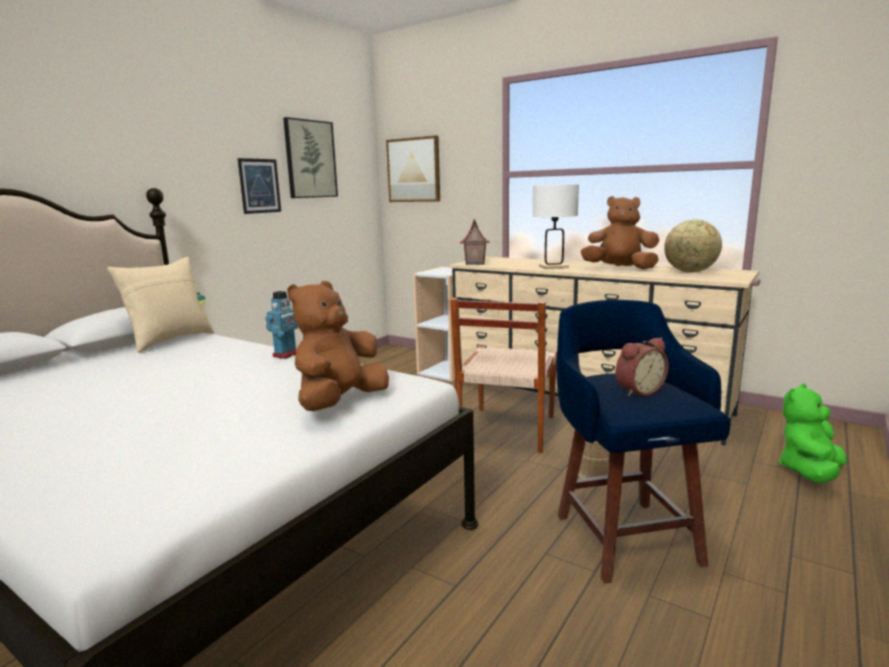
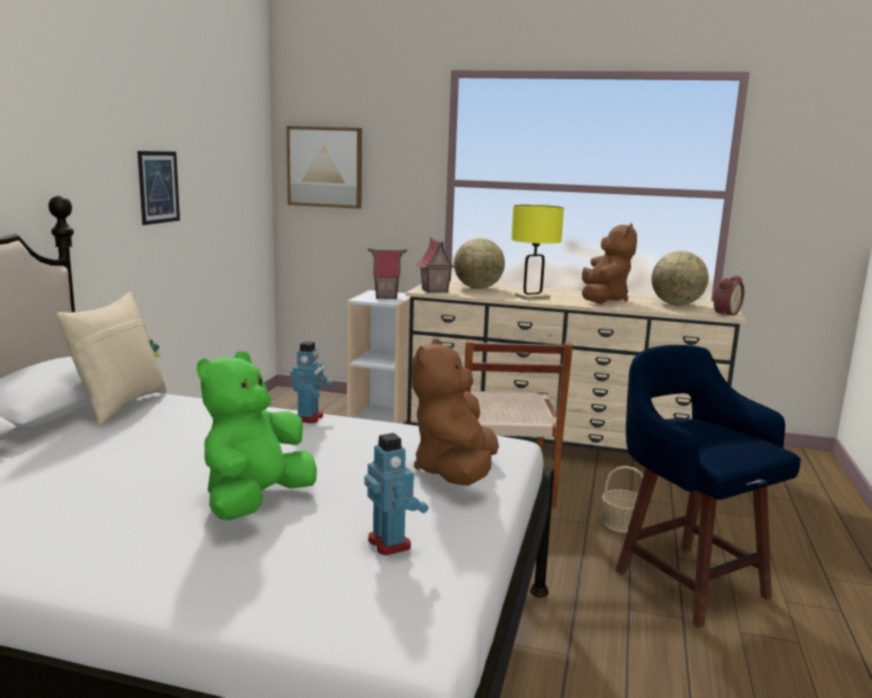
camera: 20 degrees left, 0 degrees up
picture [283,117,338,198] -> none
white table lamp [533,184,579,269] -> yellow table lamp [511,205,564,300]
brown plush toy [581,196,659,269] -> brown plush toy turned 105 degrees clockwise [582,223,637,304]
alarm clock [615,338,669,397] -> alarm clock moved to [713,276,744,316]
green plush toy [779,383,847,483] -> green plush toy moved to [197,351,317,520]
none -> toy robot [364,433,429,555]
none -> toy house [368,248,407,299]
none -> globe [454,238,505,289]

